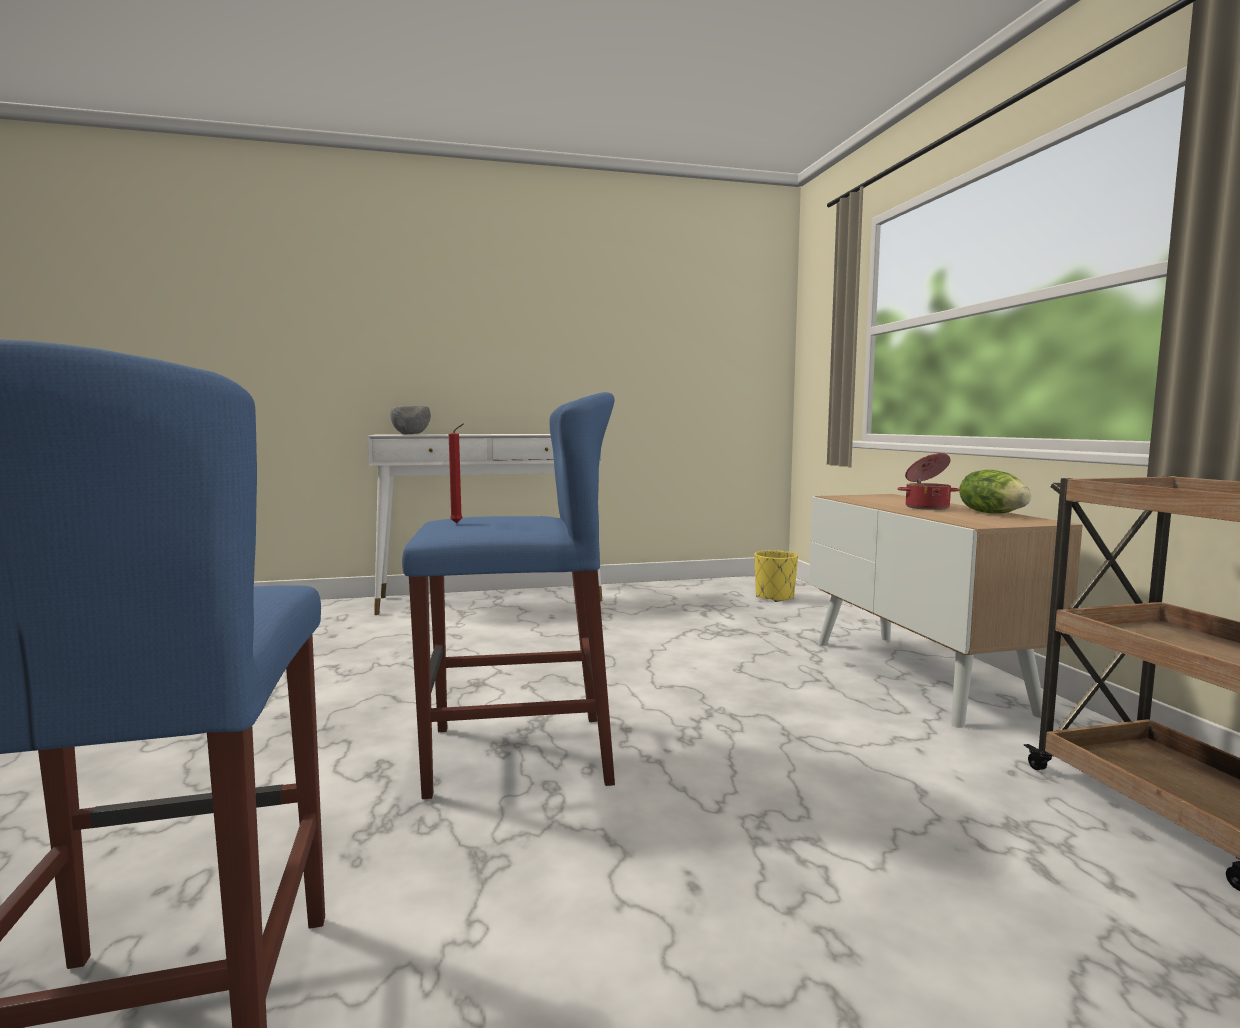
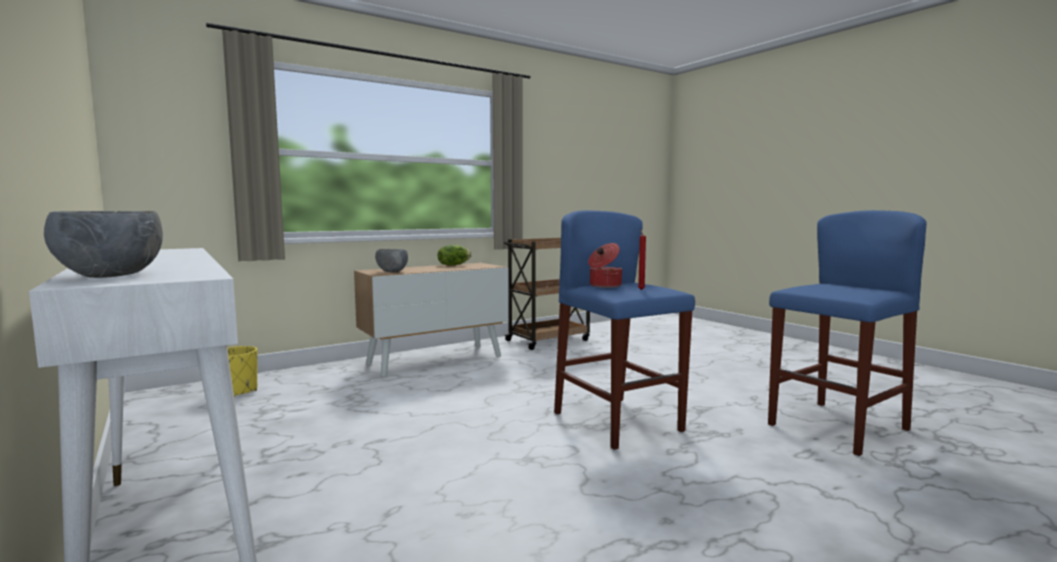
camera: 110 degrees left, 0 degrees up
cooking pot [897,453,959,510] -> cooking pot moved to [588,243,622,288]
none -> grey bowl [375,249,408,272]

